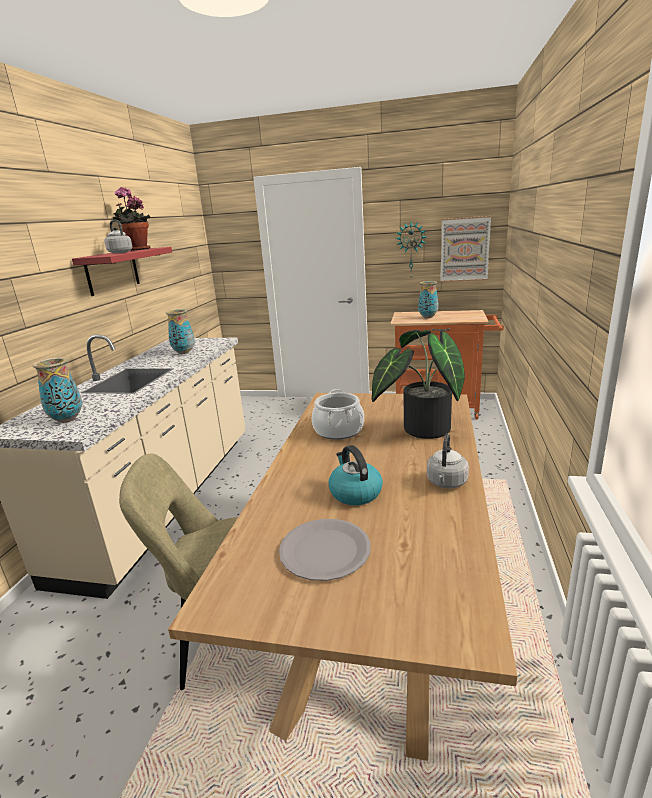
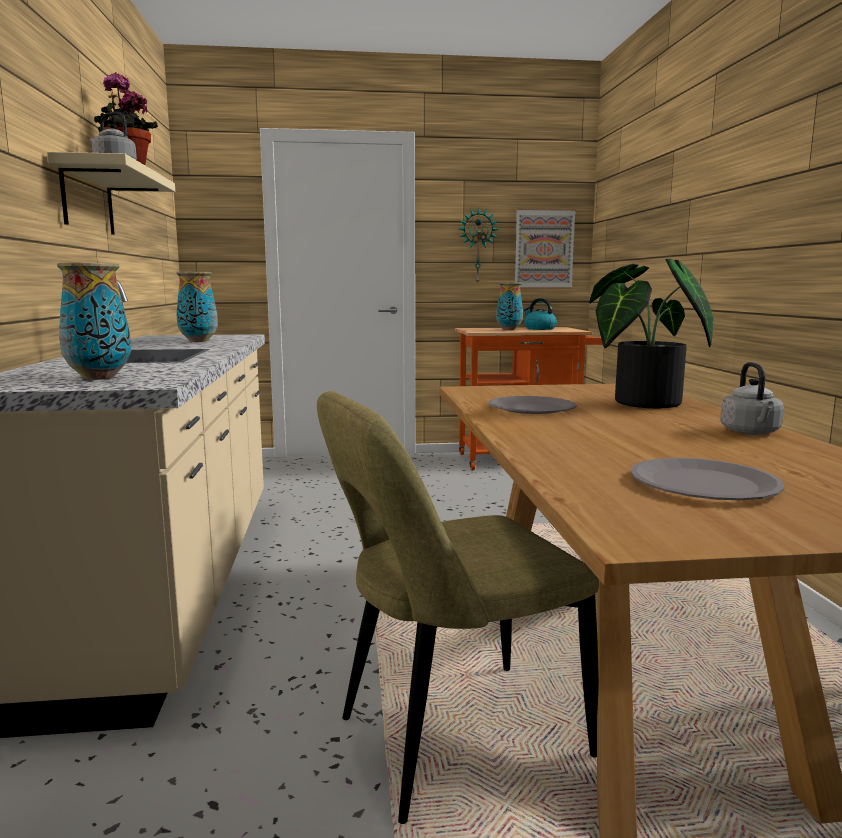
camera: 20 degrees left, 10 degrees down
red shelf [72,247,172,296] -> beige shelf [47,152,175,235]
cooking pot [312,389,364,440] -> grey plate [488,396,577,414]
kettle [328,445,383,505] -> kettle moved to [524,298,557,330]

